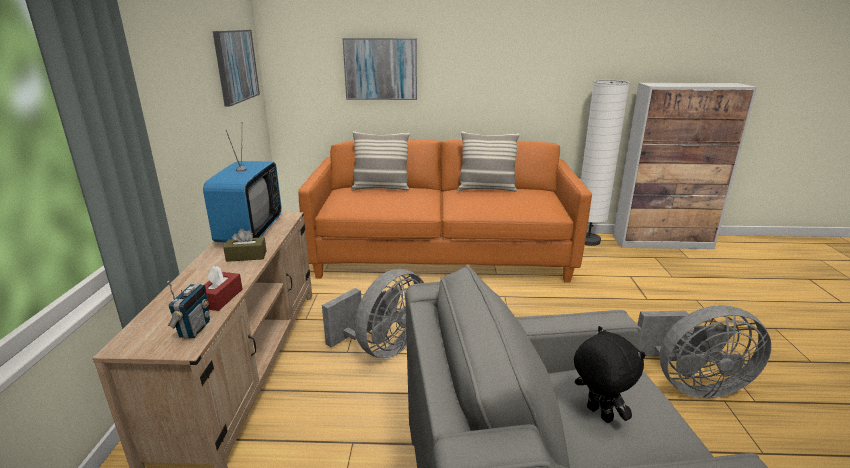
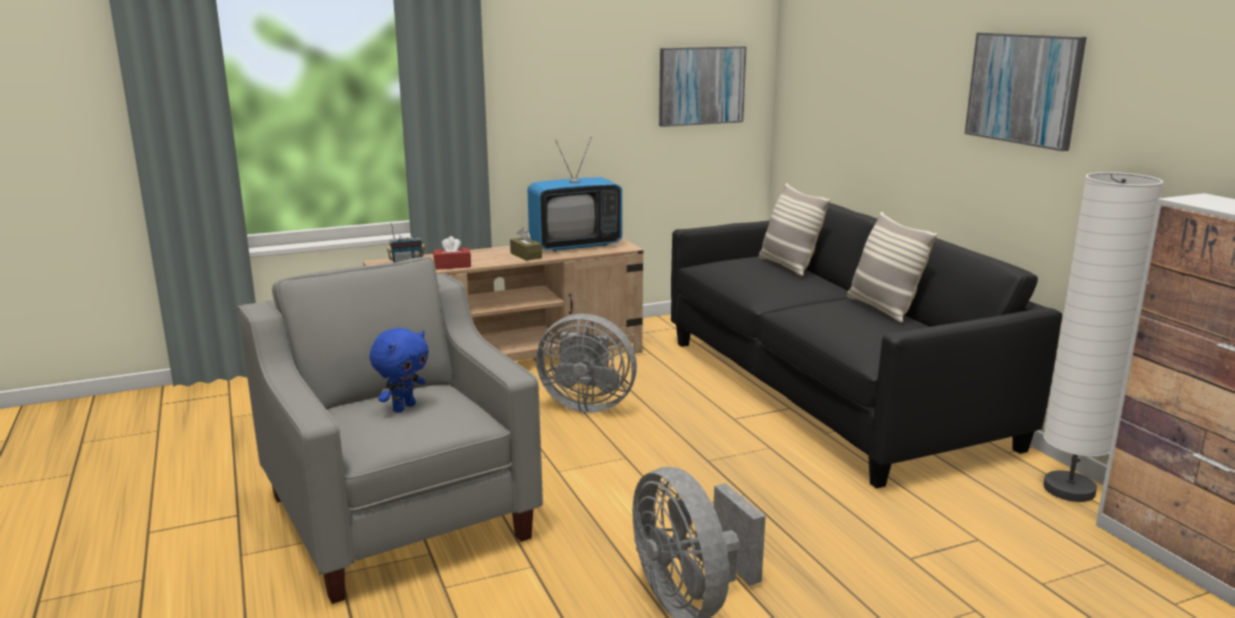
camera: 65 degrees right, 5 degrees down
orange sofa [298,140,592,283] -> black sofa [671,203,1062,489]
picture [342,38,417,100] -> picture moved to [965,32,1086,151]
black plush toy [574,326,645,423] -> blue plush toy [370,328,429,413]

